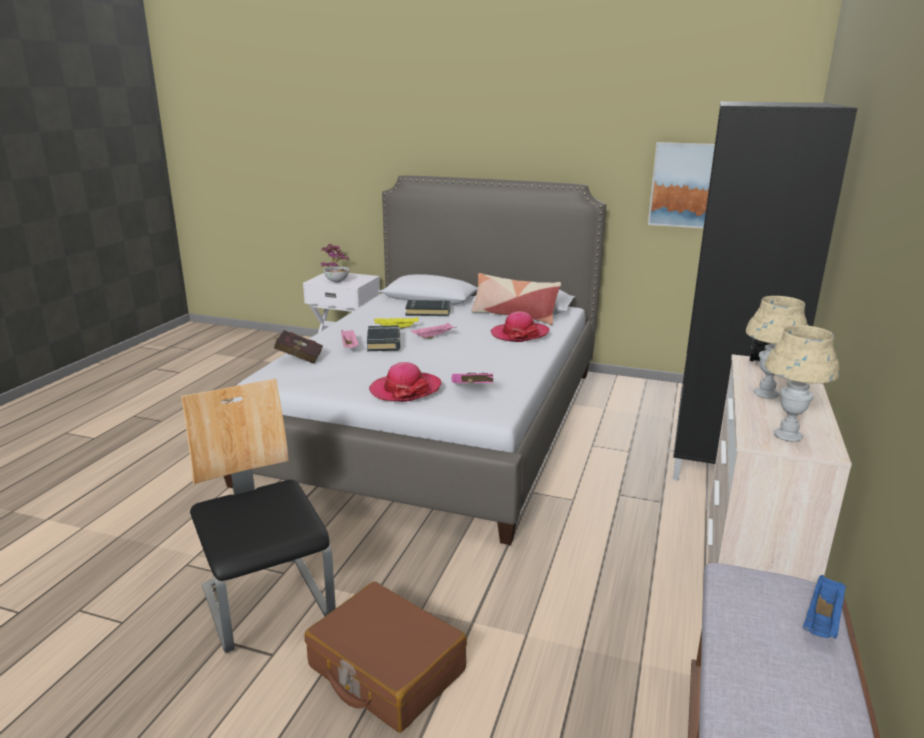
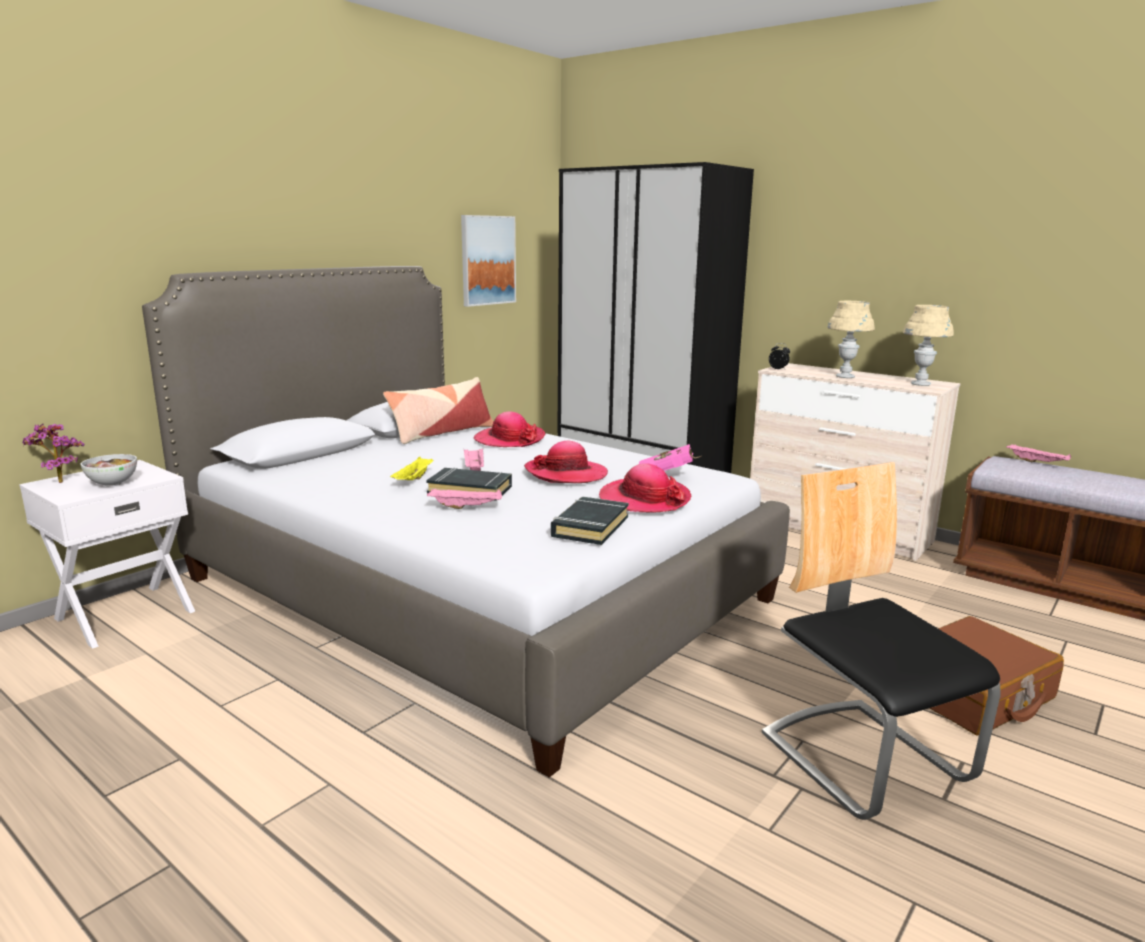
camera: 70 degrees left, 5 degrees down
chair [181,378,336,653] -> chair turned 75 degrees clockwise [762,462,1001,820]
red book [272,330,323,364] -> none
black book [405,300,450,316] -> black book moved to [551,497,629,545]
blue tray [803,575,846,639] -> pink tray [1006,444,1071,462]
none -> hat [524,441,608,483]

